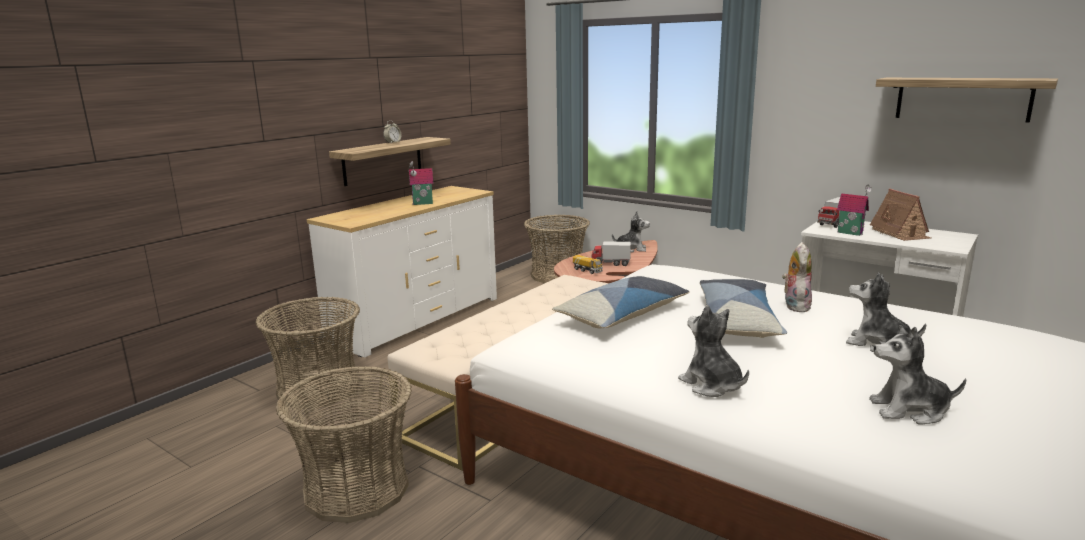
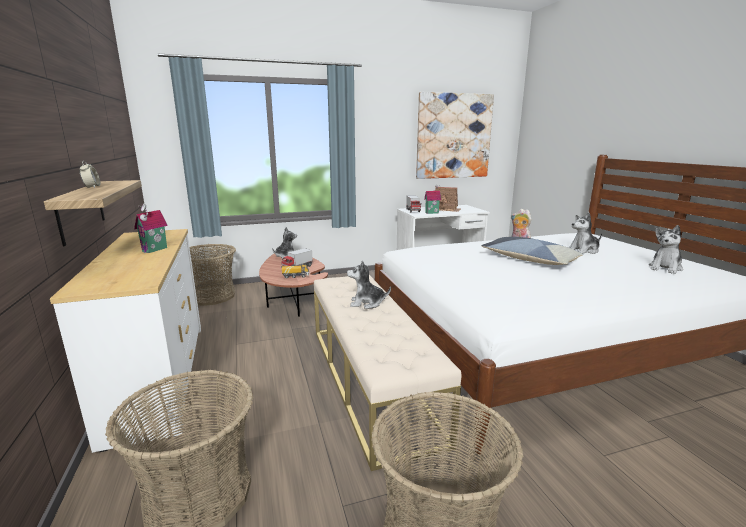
camera: 55 degrees left, 0 degrees up
pillow [552,276,690,328] -> none
plush toy [678,305,749,397] -> plush toy moved to [347,261,391,309]
shelf [876,78,1058,123] -> picture [416,92,494,179]

